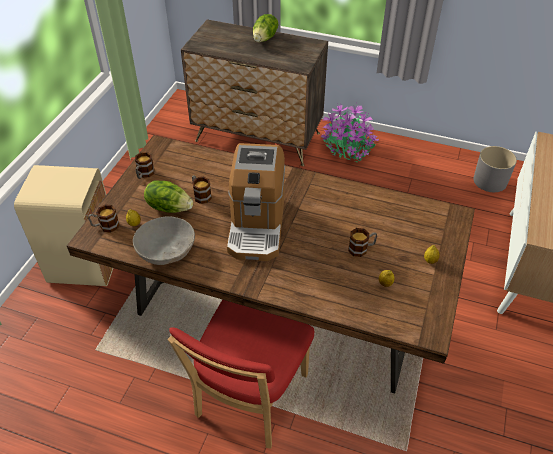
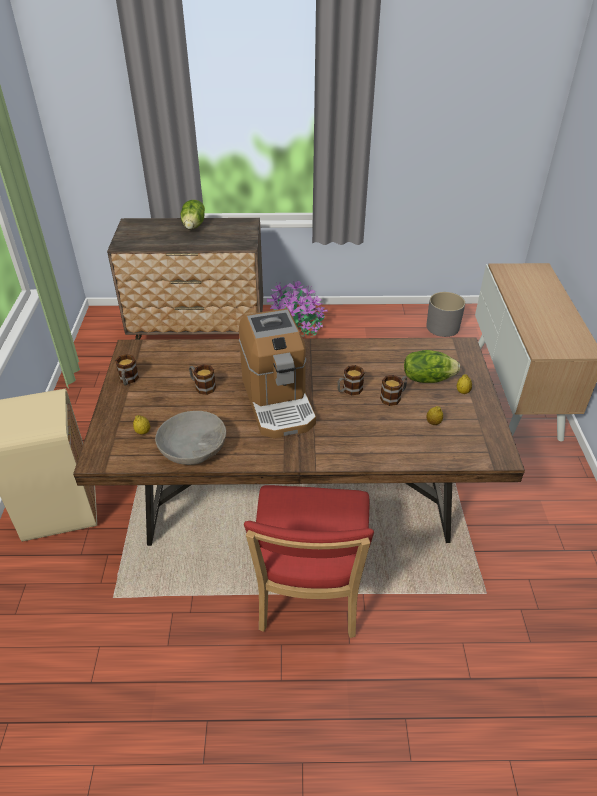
camera: 20 degrees left, 5 degrees down
mug [88,204,120,233] -> mug moved to [337,365,364,395]
lettuce [144,180,193,213] -> lettuce moved to [404,350,460,383]

